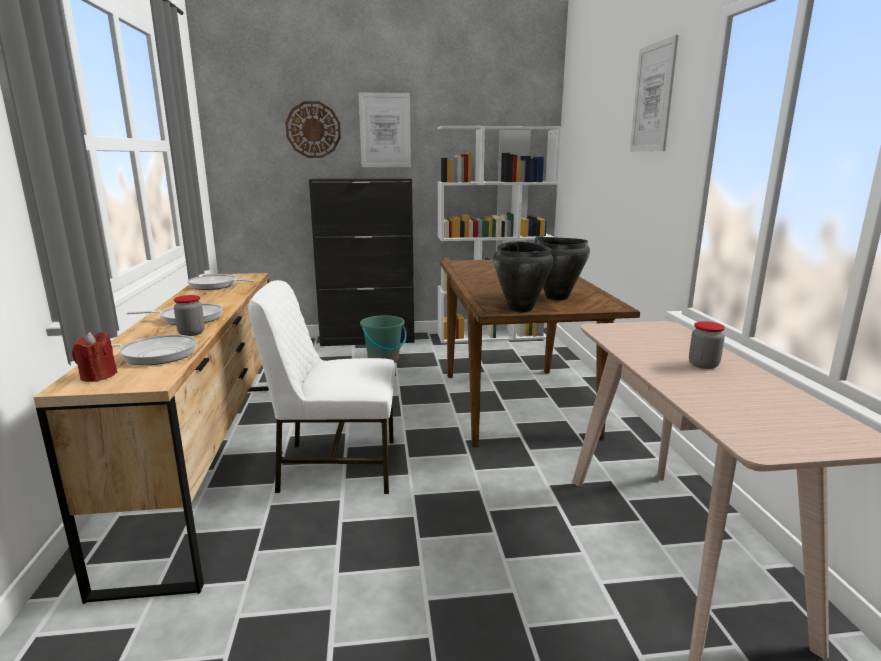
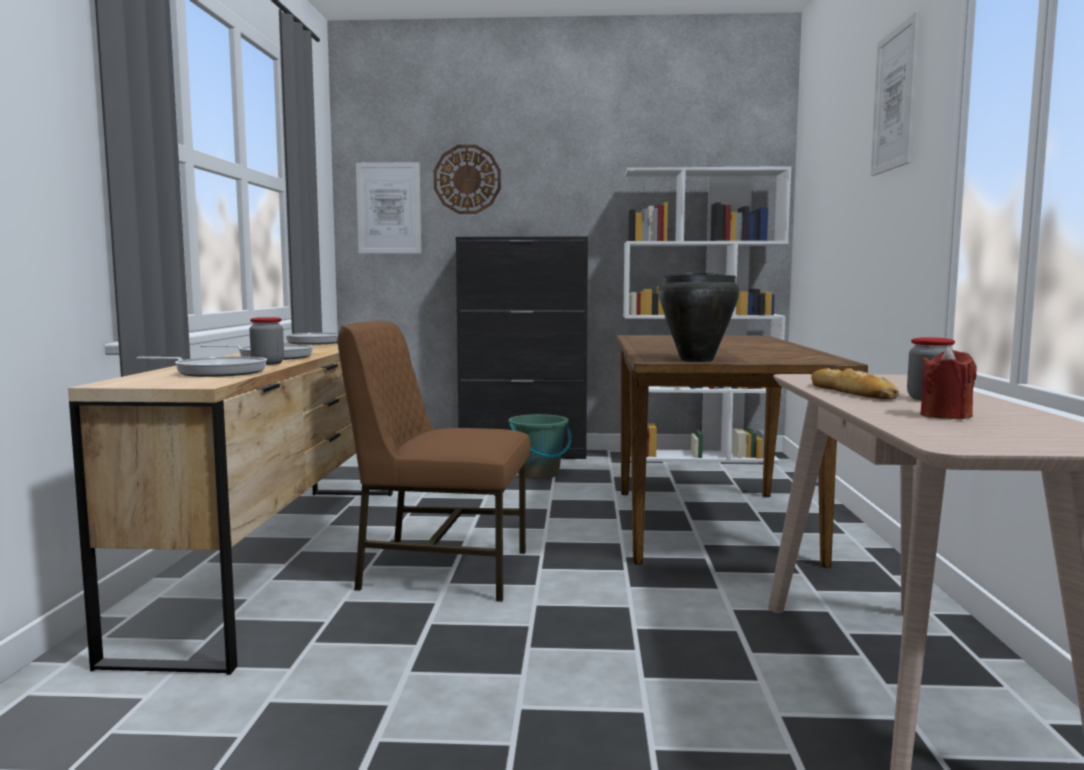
camera: 10 degrees right, 10 degrees down
red candle [72,332,118,382] -> red candle moved to [920,347,977,419]
white chair [248,280,396,494] -> brown chair [338,321,530,602]
picture [358,92,411,167] -> picture moved to [356,162,421,253]
black cooking pot [534,237,590,300] -> none
none -> bread [811,368,899,399]

